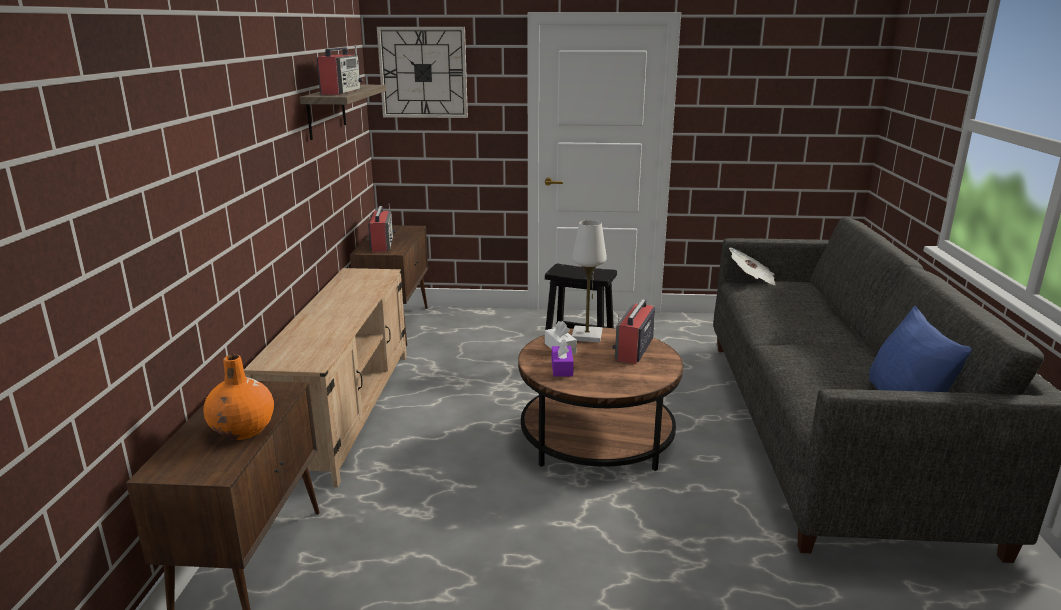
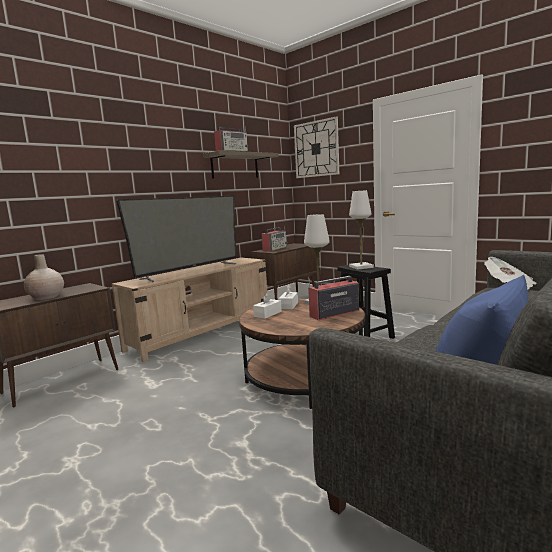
camera: 40 degrees right, 10 degrees down
orange vase [203,355,274,440] -> beige vase [24,254,64,300]
purple tissue box [552,339,574,377] -> white tissue box [253,292,282,319]
none -> television [116,195,236,282]
none -> white table lamp [349,190,374,270]

